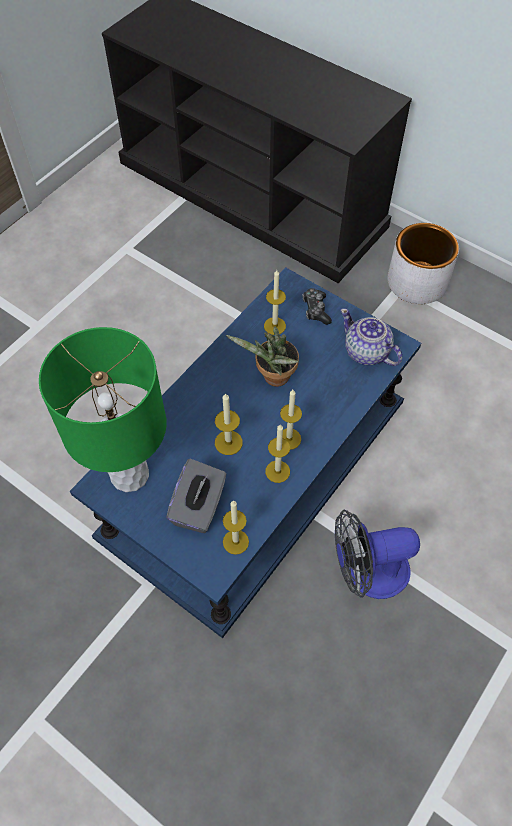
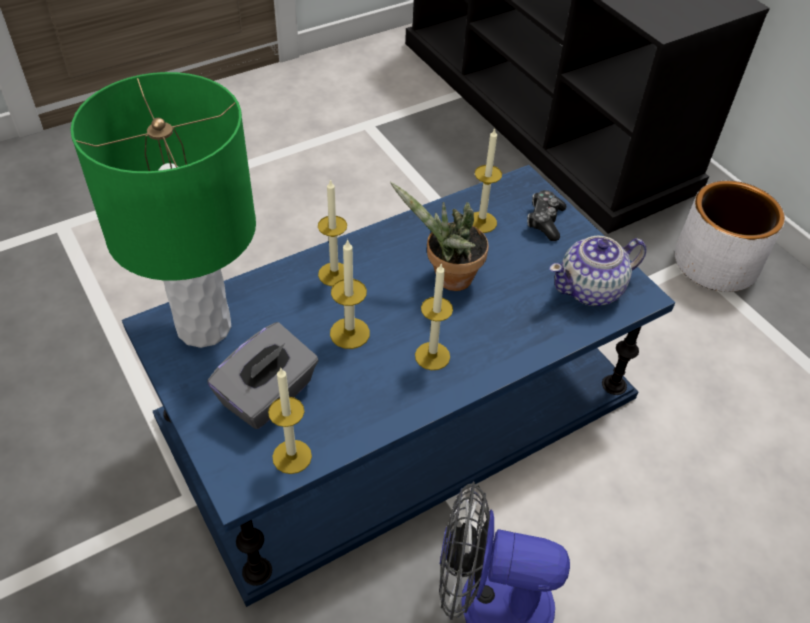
camera: 20 degrees right, 10 degrees down
candle [265,424,290,483] -> candle moved to [318,179,347,286]
teapot [340,308,402,366] -> teapot turned 90 degrees counterclockwise [549,235,646,306]

